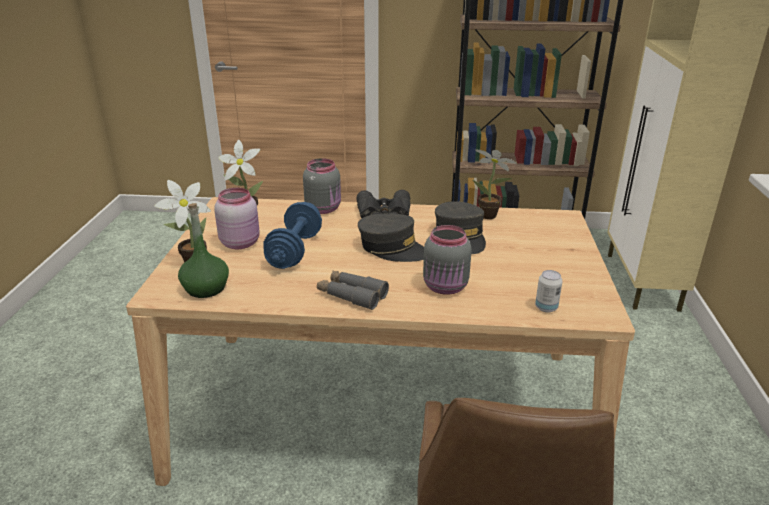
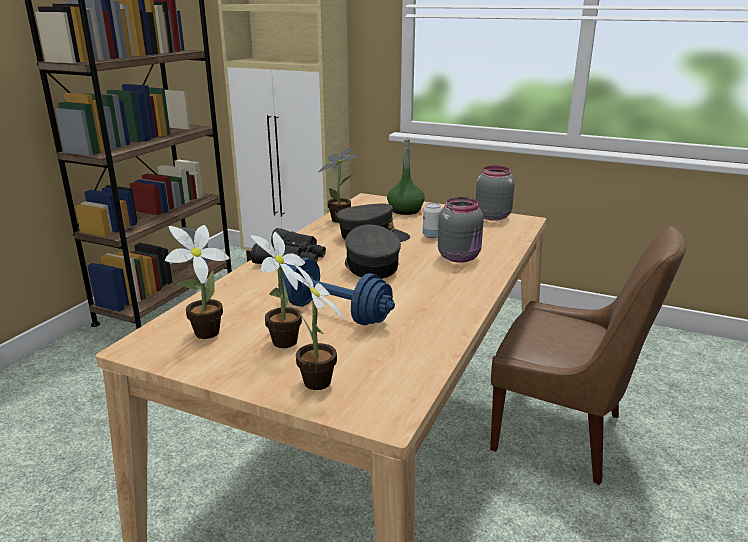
camera: 70 degrees left, 5 degrees down
green bottle [178,203,229,298] -> green bottle moved to [387,138,425,215]
pink jar [214,188,260,249] -> potted plant [250,232,305,348]
grey jar [303,158,341,214] -> grey jar moved to [476,165,515,221]
grey binoculars [317,270,389,310] -> none
grey cap [358,213,424,262] -> grey cap turned 60 degrees counterclockwise [345,225,401,279]
can [535,270,562,313] -> can moved to [423,203,442,238]

